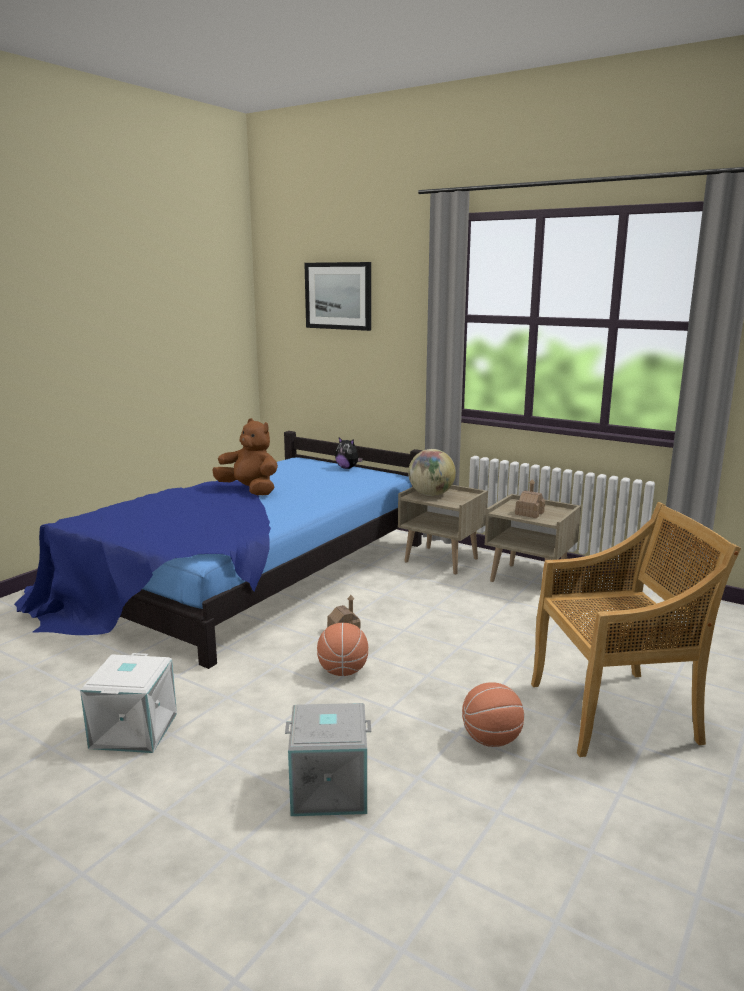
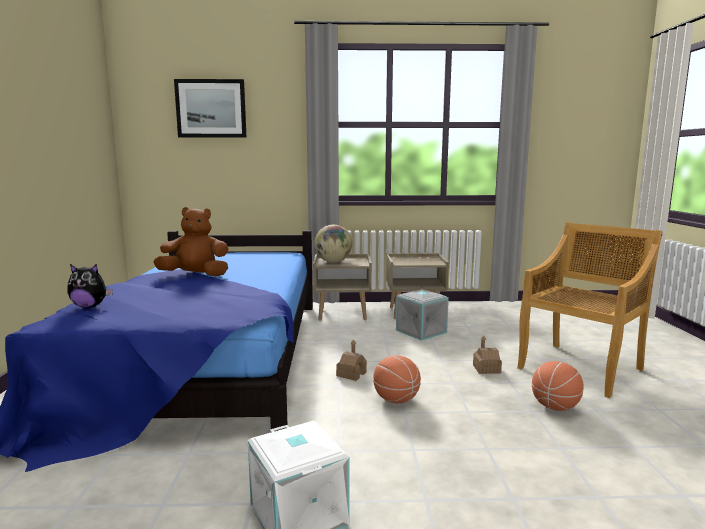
camera: 35 degrees left, 5 degrees down
grey storage box [285,703,371,816] -> grey storage box moved to [396,289,449,341]
plush toy [335,437,363,469] -> plush toy moved to [67,264,113,308]
toy house [515,479,545,518] -> toy house moved to [473,335,502,374]

